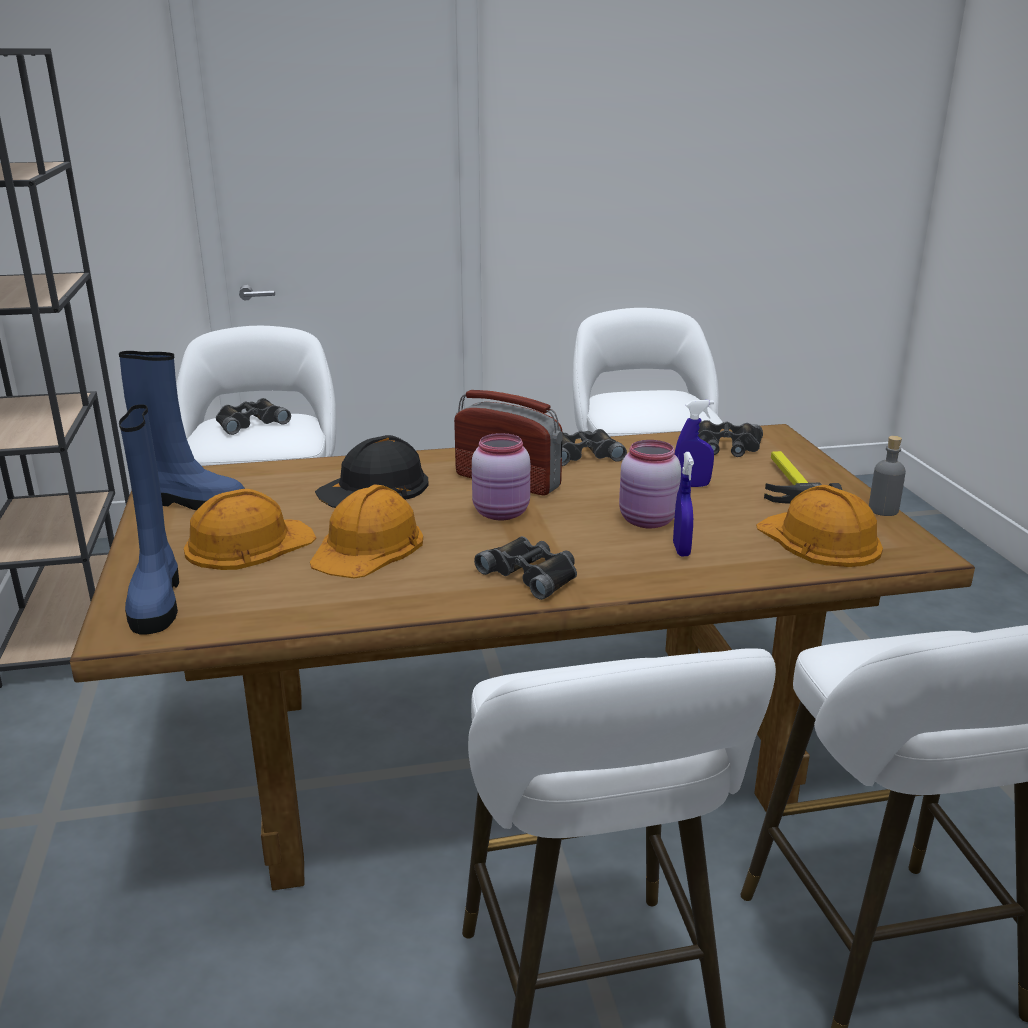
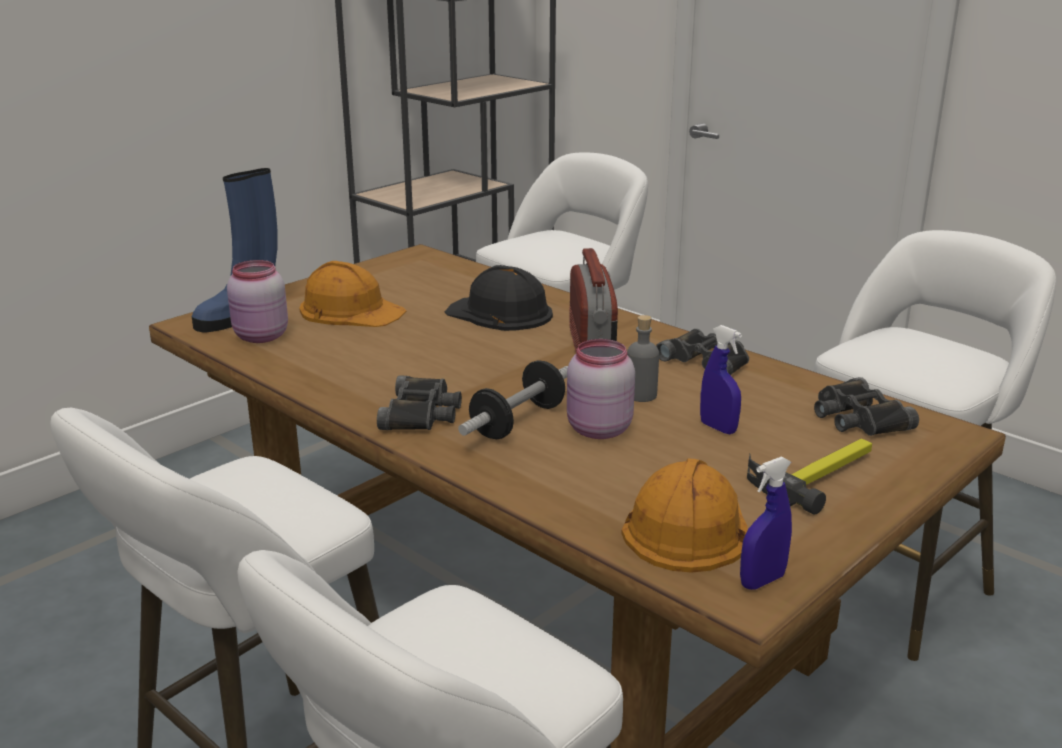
camera: 55 degrees right, 0 degrees up
blue boot [119,351,245,510] -> none
black binoculars [216,398,291,435] -> none
orange hard hat [310,484,423,578] -> none
pink jar [472,433,530,520] -> pink jar moved to [227,260,288,343]
blue spray bottle [673,452,694,556] -> blue spray bottle moved to [740,456,792,590]
grey bottle [869,436,906,516] -> grey bottle moved to [627,315,659,402]
none -> dumbbell [458,360,568,439]

